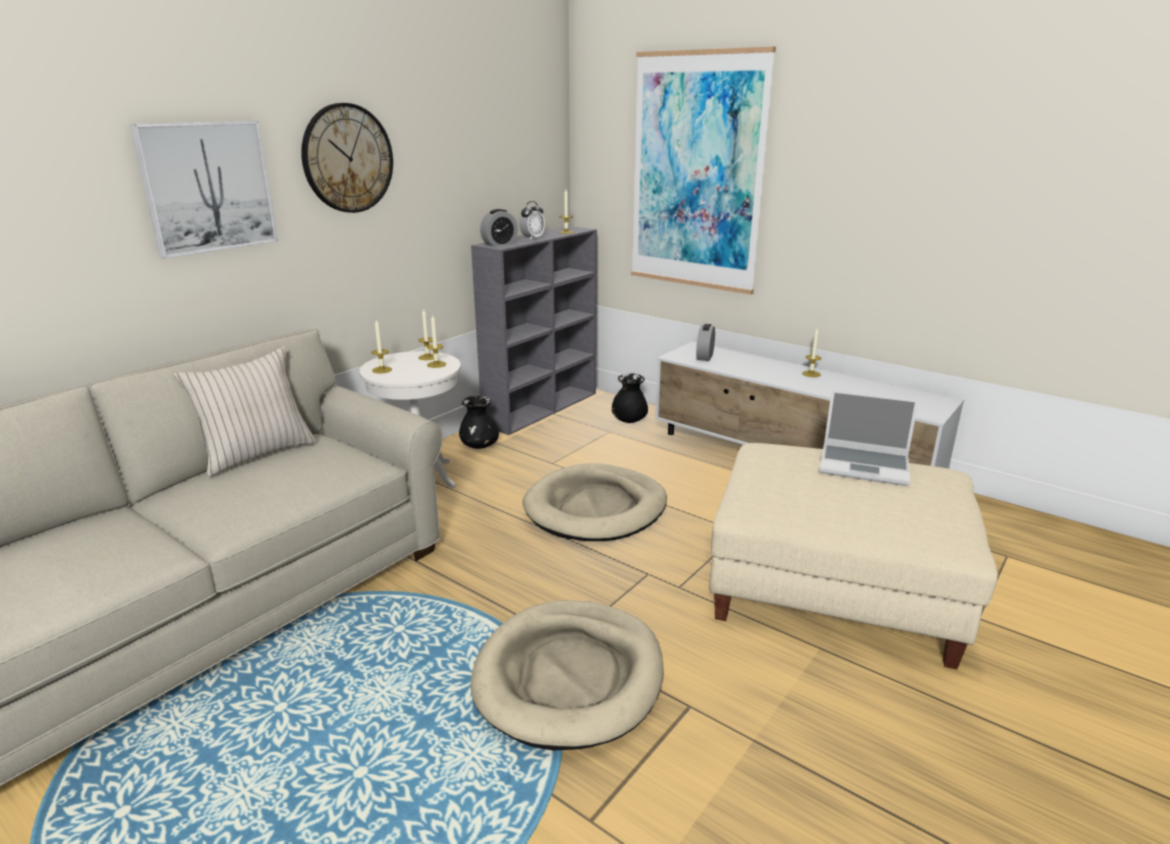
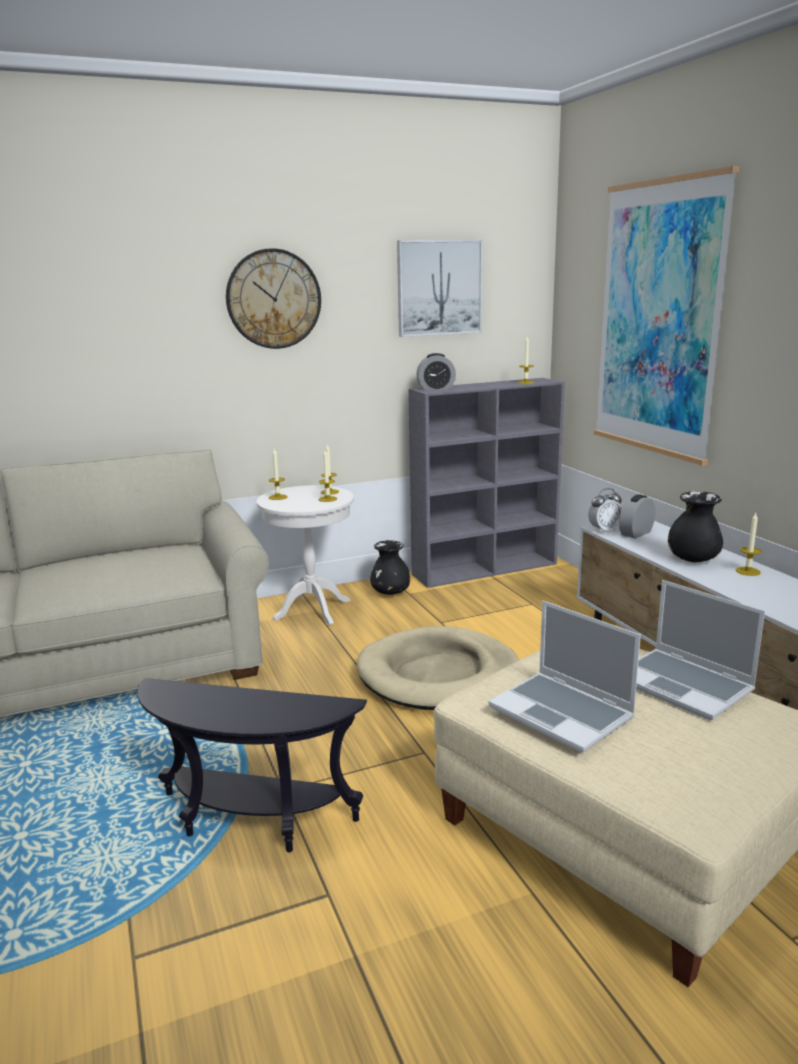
camera: 30 degrees right, 5 degrees down
picture [130,121,278,259] -> picture moved to [397,240,483,337]
beige pillow [174,347,316,477] -> none
beige dog bed [471,600,664,750] -> black side table [137,678,367,853]
alarm clock [519,201,545,239] -> alarm clock moved to [588,488,622,533]
black vase [612,373,648,423] -> black vase moved to [668,491,723,562]
none -> laptop [489,601,641,753]

